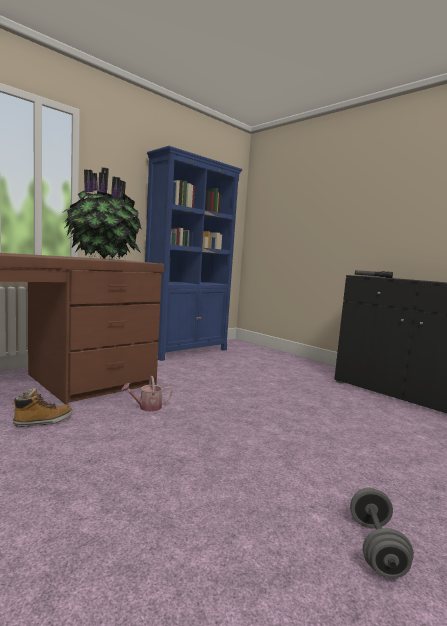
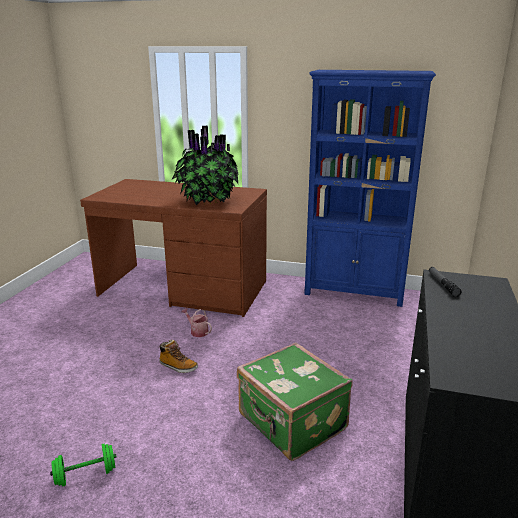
camera: 60 degrees right, 15 degrees up
boot [11,388,72,427] -> boot moved to [159,340,198,373]
grey dumbbell [350,488,414,578] -> green dumbbell [50,443,116,486]
none -> green suitcase [237,342,352,461]

